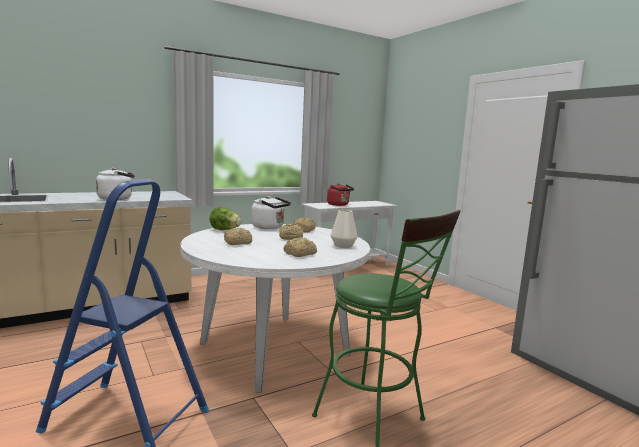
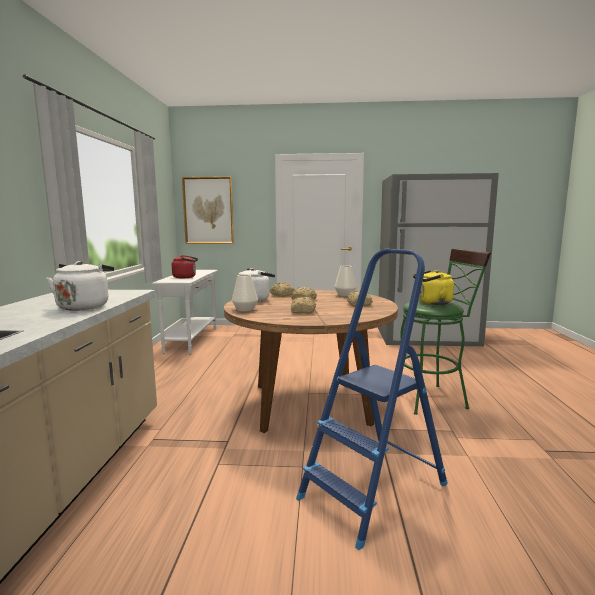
camera: 55 degrees left, 0 degrees up
white dining table [180,224,370,393] -> brown dining table [224,290,398,433]
lettuce [209,207,242,230] -> white vase [232,274,258,311]
none -> picture [182,176,234,244]
none -> yellow kettle [413,270,454,305]

